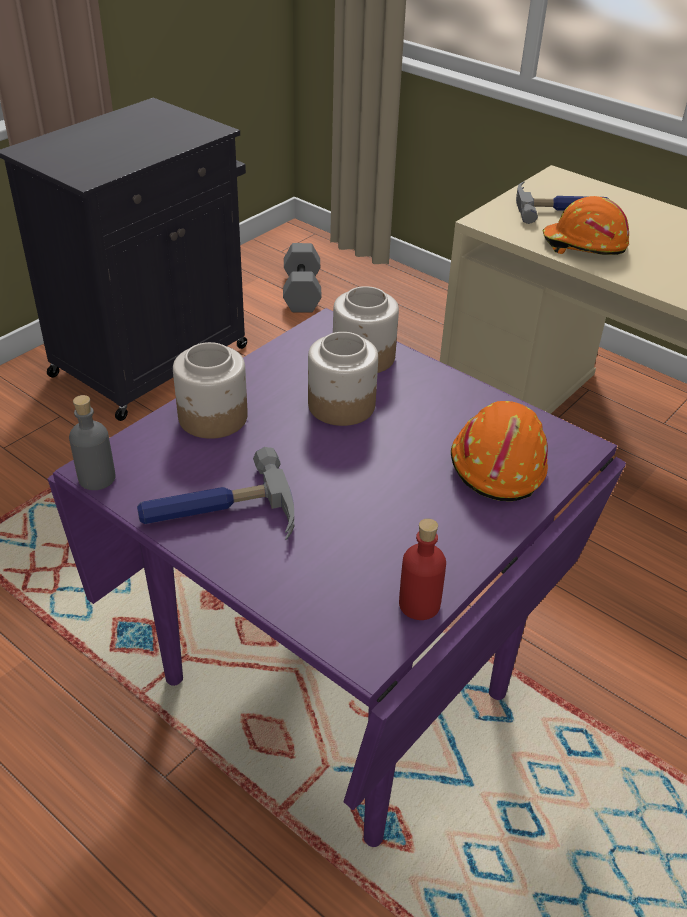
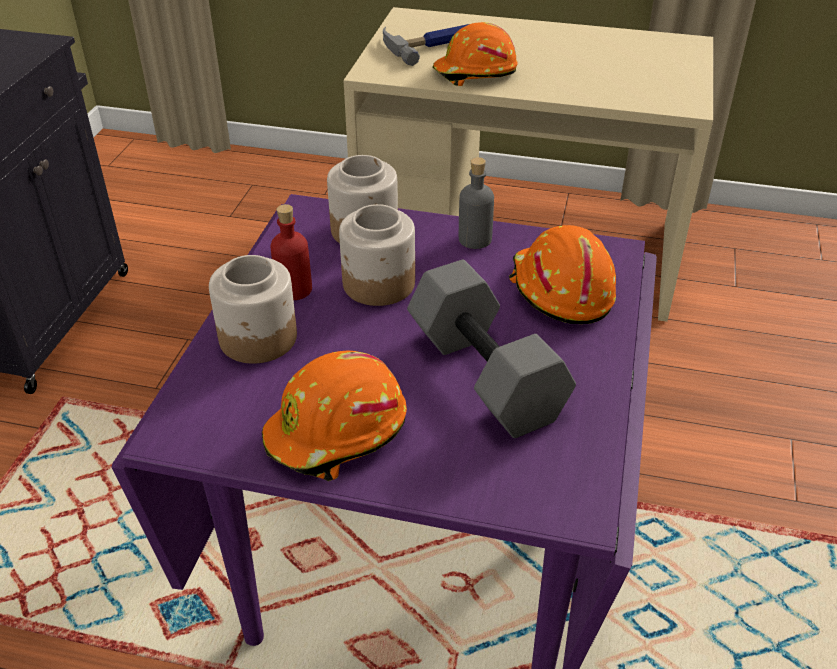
camera: 25 degrees left, 0 degrees up
grey bottle [69,395,116,490] -> grey bottle moved to [459,157,494,249]
hammer [137,447,294,540] -> orange hard hat [262,351,407,481]
grey dumbbell [283,243,322,313] -> grey dumbbell moved to [407,259,576,438]
red bottle [399,518,446,620] -> red bottle moved to [270,204,312,300]

